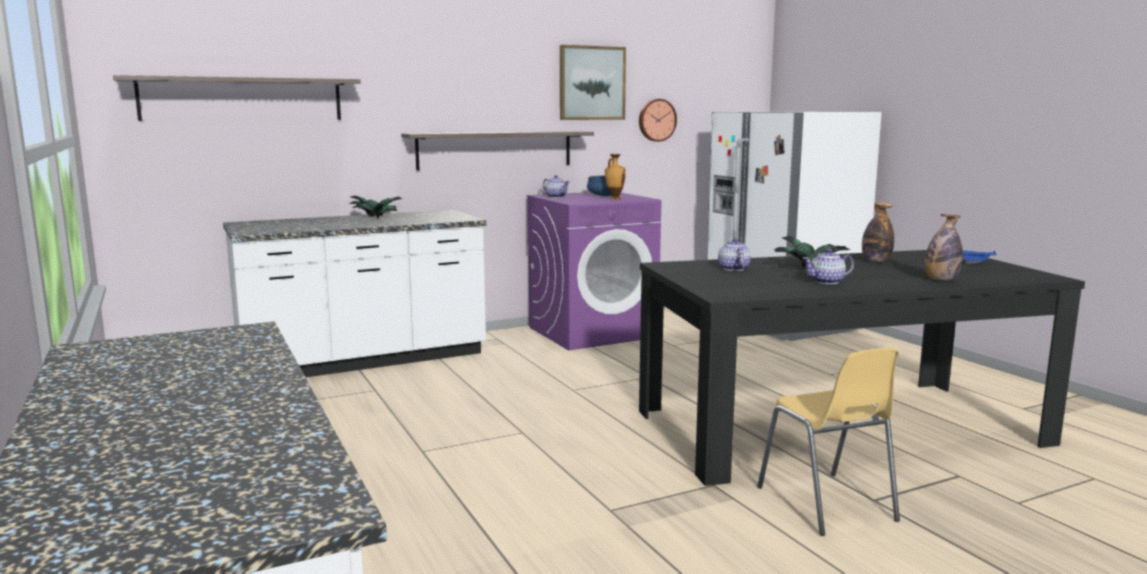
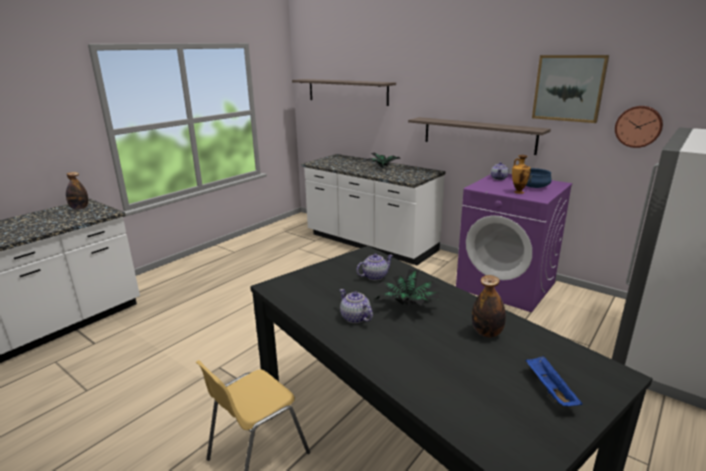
camera: 65 degrees right, 10 degrees up
bottle [925,214,963,281] -> bottle moved to [66,172,88,210]

